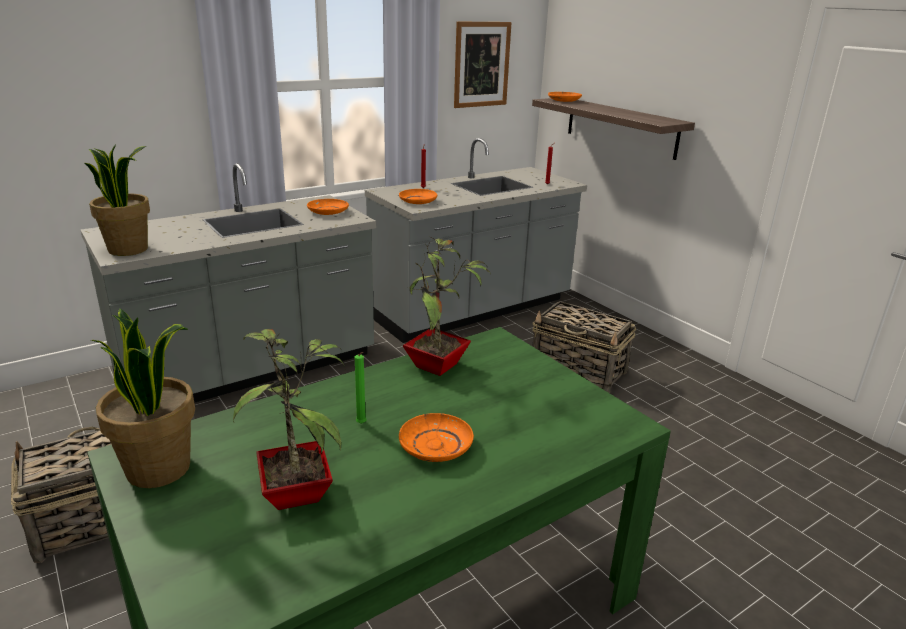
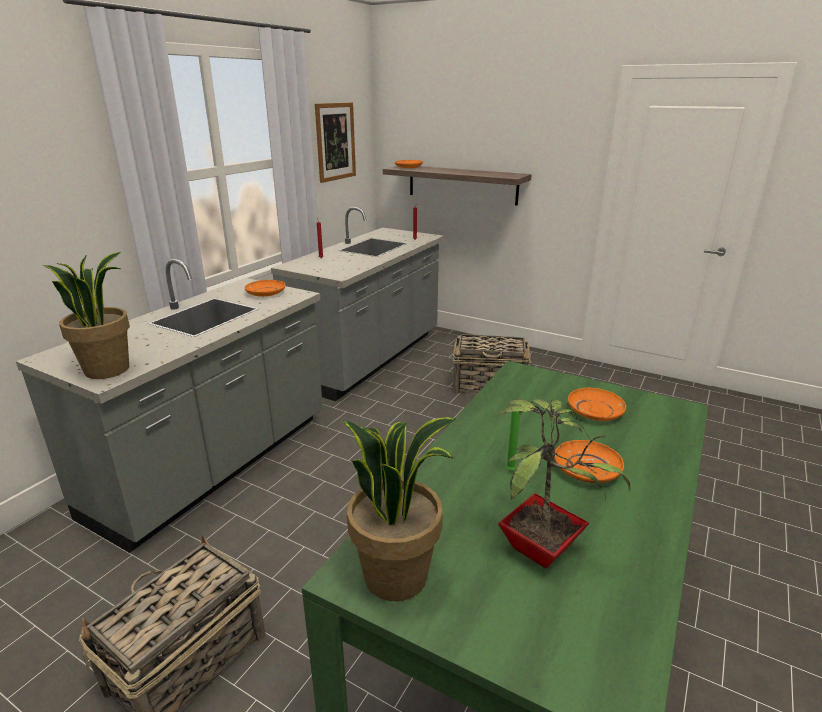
camera: 25 degrees left, 0 degrees up
orange plate [399,189,437,204] -> orange plate moved to [568,388,626,421]
potted plant [403,237,491,376] -> none

